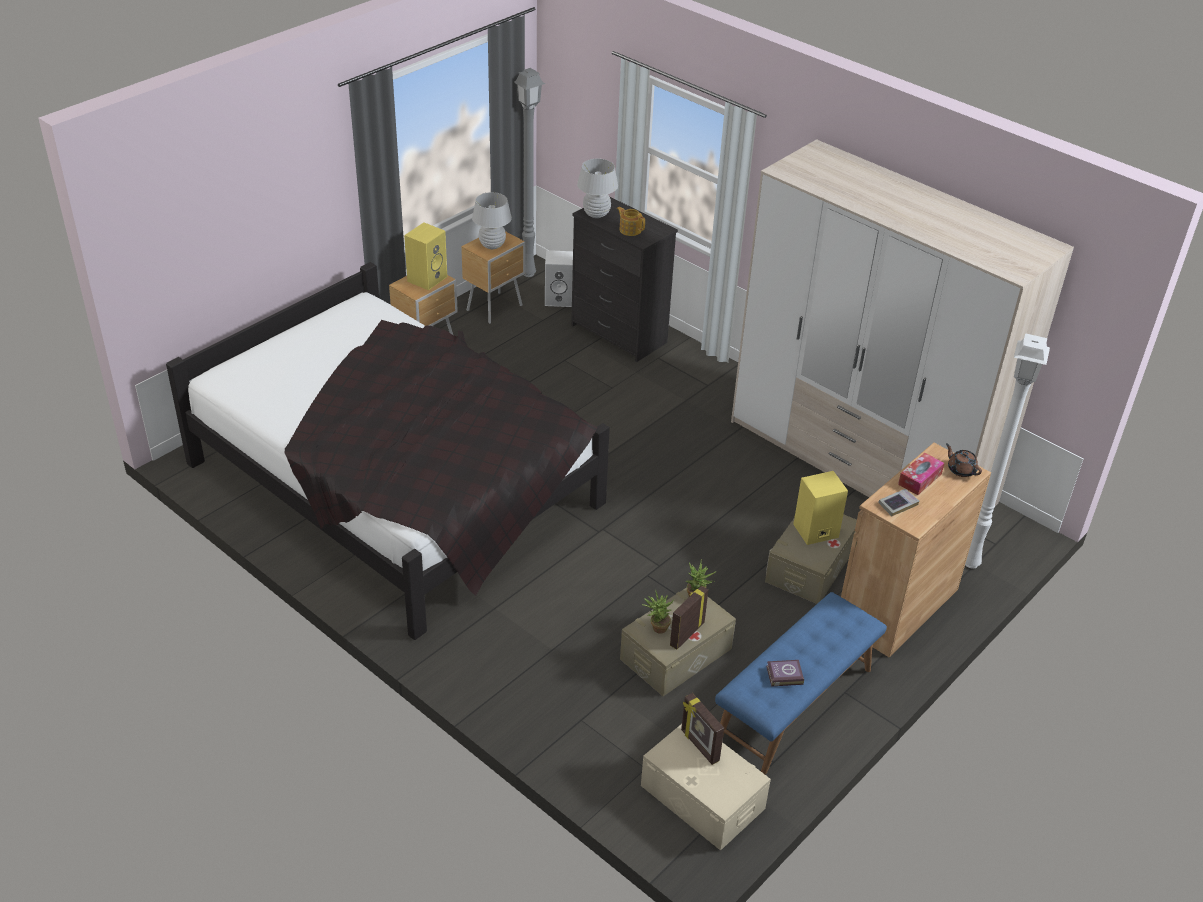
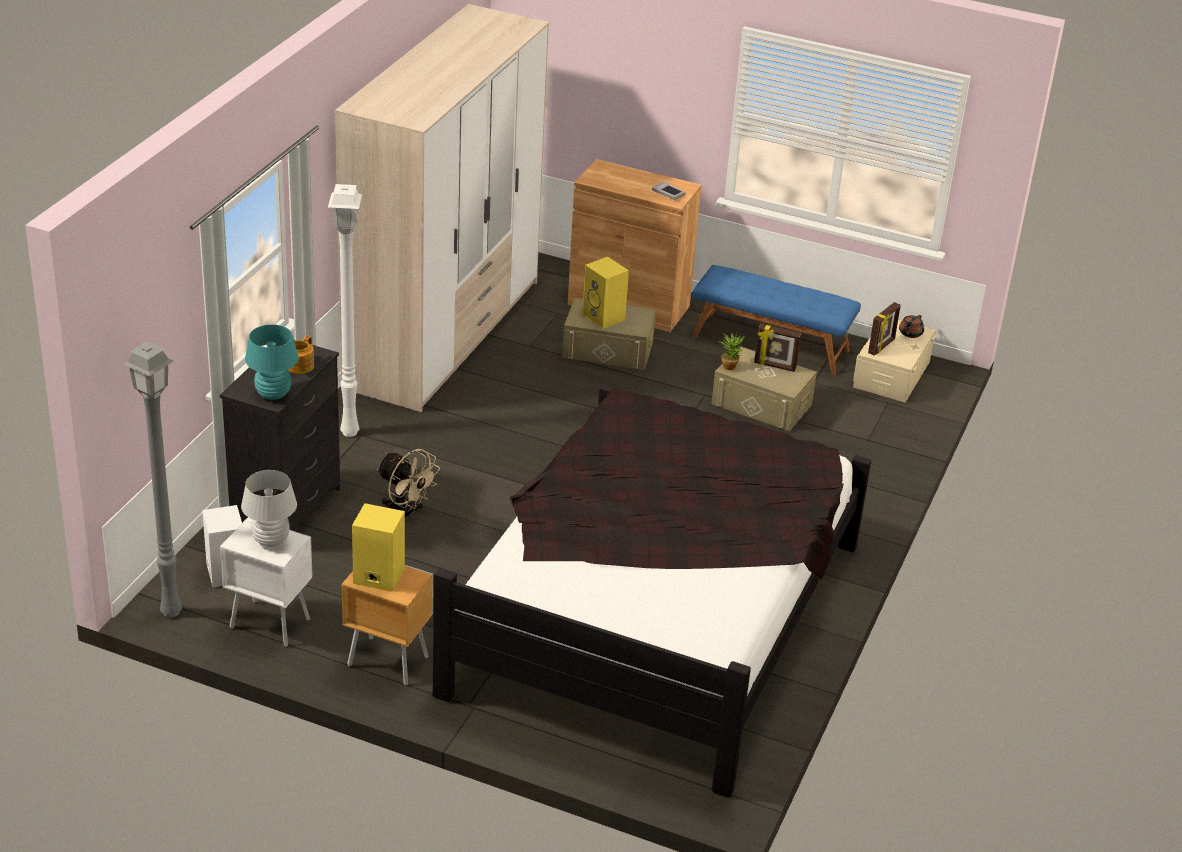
camera: 110 degrees left, 5 degrees down
brown nightstand [461,231,525,324] -> white nightstand [220,517,313,647]
white table lamp [577,159,618,218] -> turquoise table lamp [245,324,299,400]
potted plant [642,590,674,634] -> none
book [766,660,804,687] -> none
tissue box [898,453,944,495] -> none
brown teapot [946,443,982,477] -> brown teapot moved to [899,315,924,338]
white floor lamp [965,333,1050,569] -> white floor lamp moved to [328,184,362,437]
none -> beige fan [377,449,440,518]

